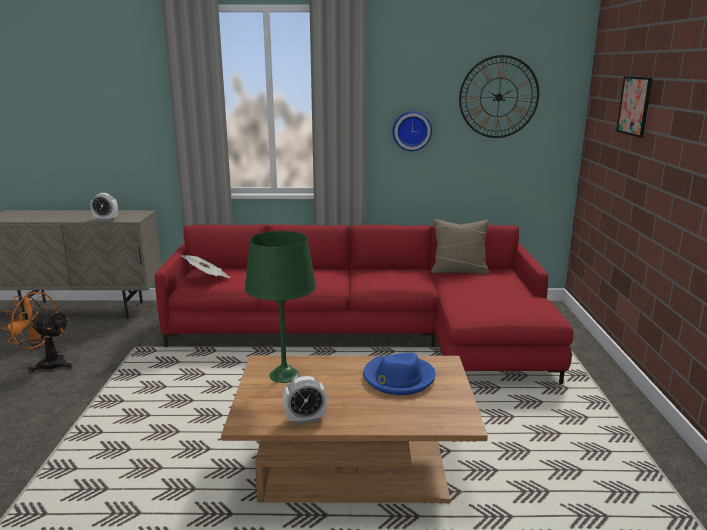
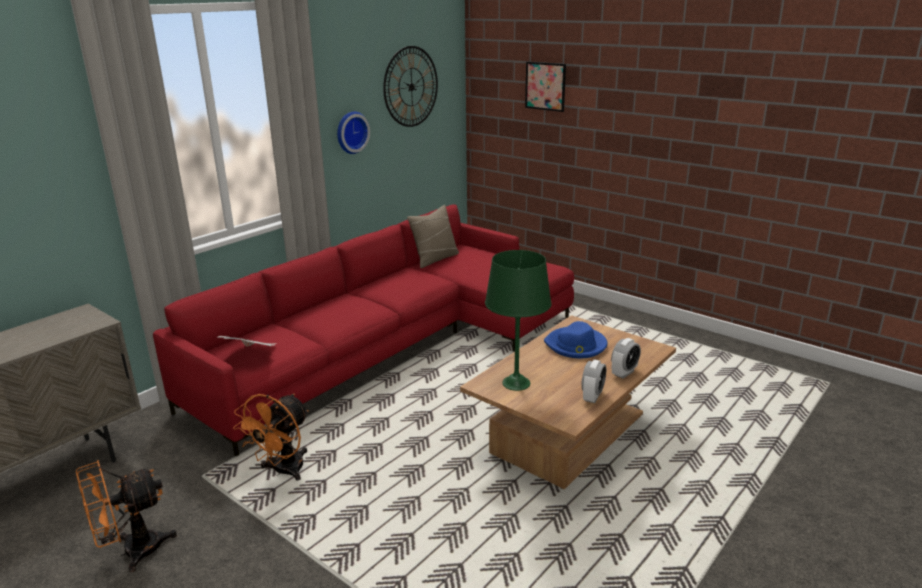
camera: 50 degrees left, 5 degrees up
alarm clock [91,193,118,221] -> alarm clock moved to [611,338,641,379]
none -> orange fan [233,394,309,480]

